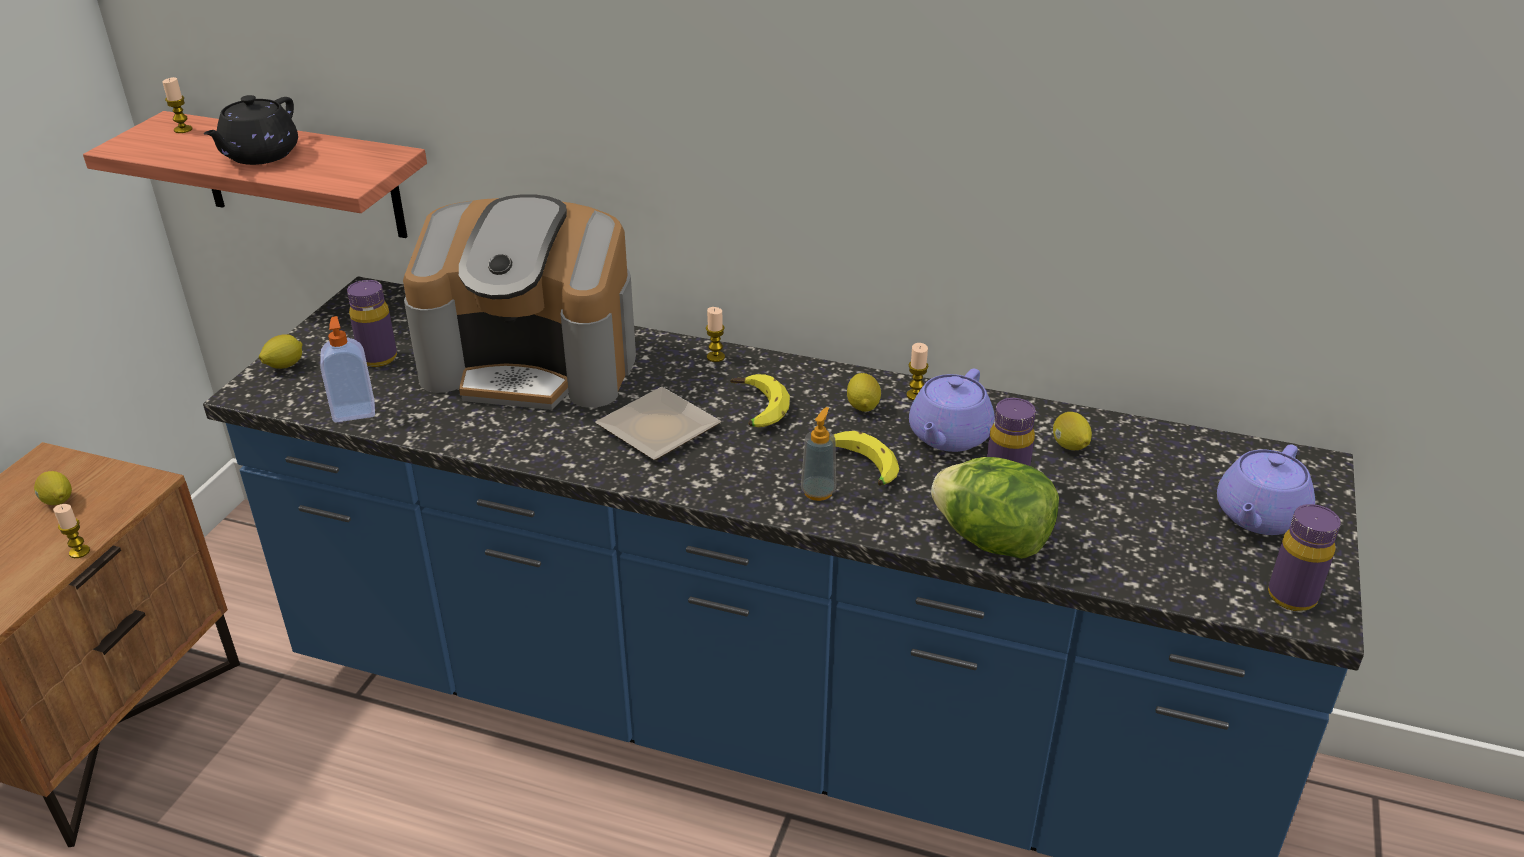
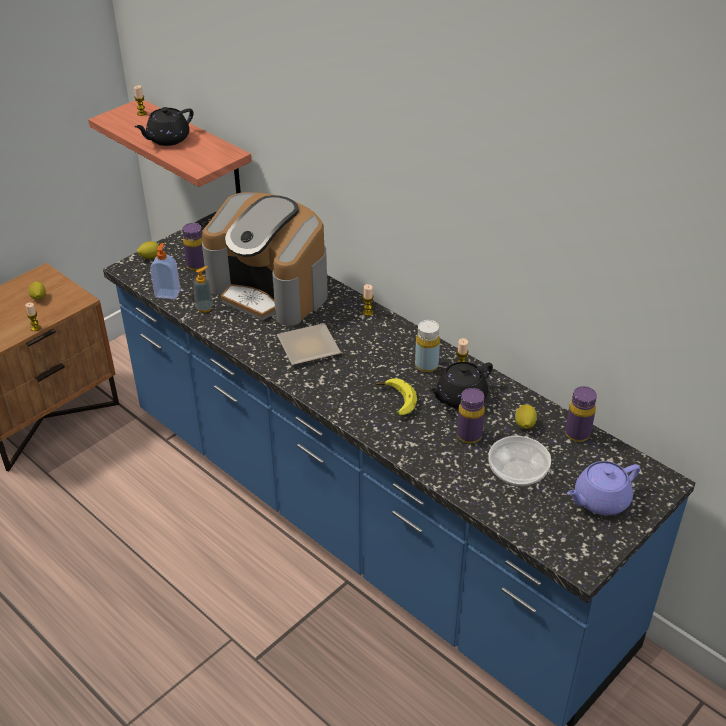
camera: 25 degrees right, 5 degrees up
banana [730,374,790,427] -> none
soap dispenser [801,407,836,501] -> soap dispenser moved to [193,266,213,313]
lemon [847,373,881,412] -> yellow bottle [415,320,440,372]
purple teapot [909,369,995,452] -> black teapot [429,362,493,409]
lettuce [931,457,1059,559] -> none
purple bottle [1268,504,1341,611] -> purple bottle moved to [565,386,597,442]
none -> bowl [488,436,551,486]

